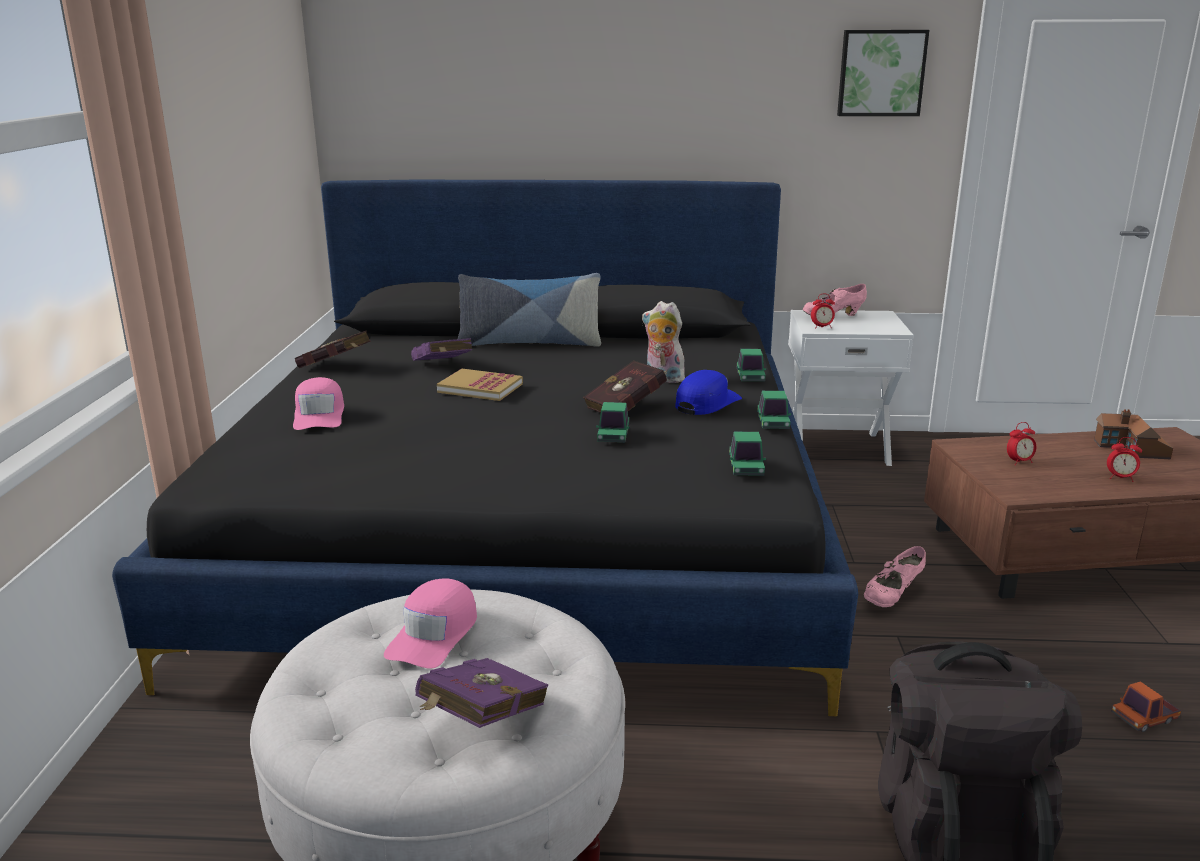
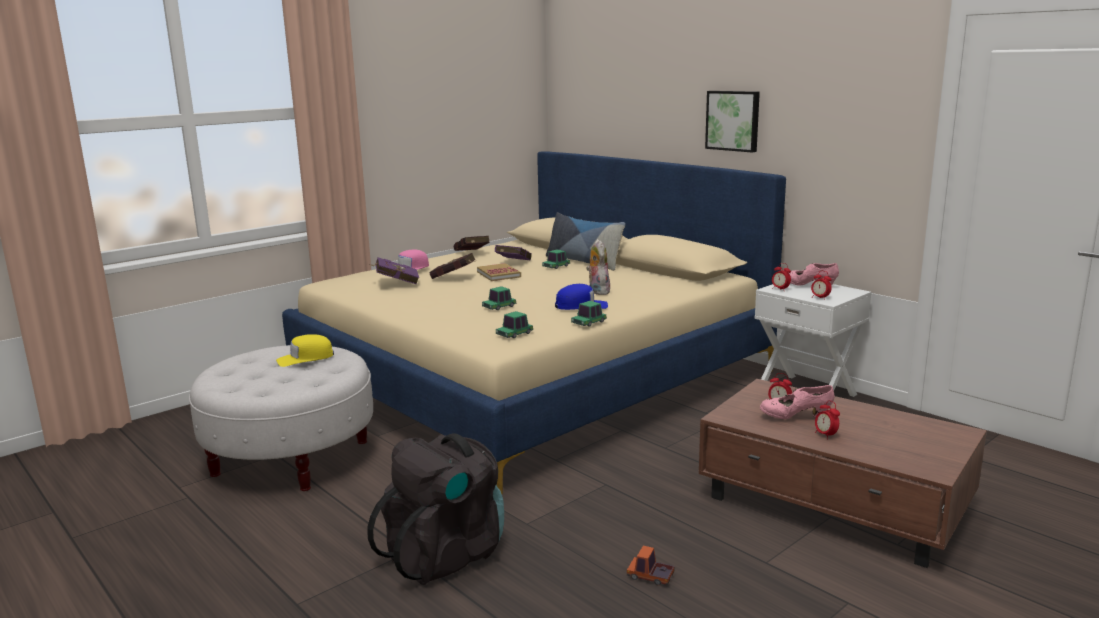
camera: 45 degrees right, 5 degrees down
black bed [112,180,858,716] -> beige bed [282,151,786,494]
pink cap [384,578,477,669] -> yellow cap [276,334,334,367]
purple book [415,658,548,728] -> purple book moved to [368,258,419,285]
red book [583,360,667,413] -> red book moved to [429,253,475,279]
toy car [737,349,766,381] -> toy car moved to [542,249,570,269]
picture [837,30,929,116] -> picture moved to [705,91,760,153]
pink shoe [864,546,926,607] -> pink shoe moved to [760,385,834,419]
toy house [1094,409,1173,459] -> none
none -> alarm clock [811,271,832,300]

